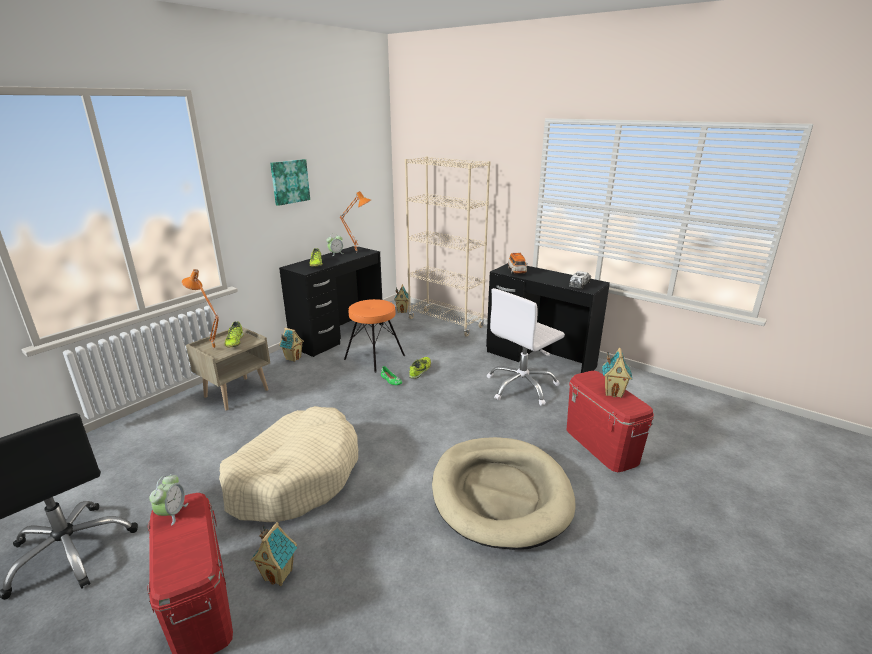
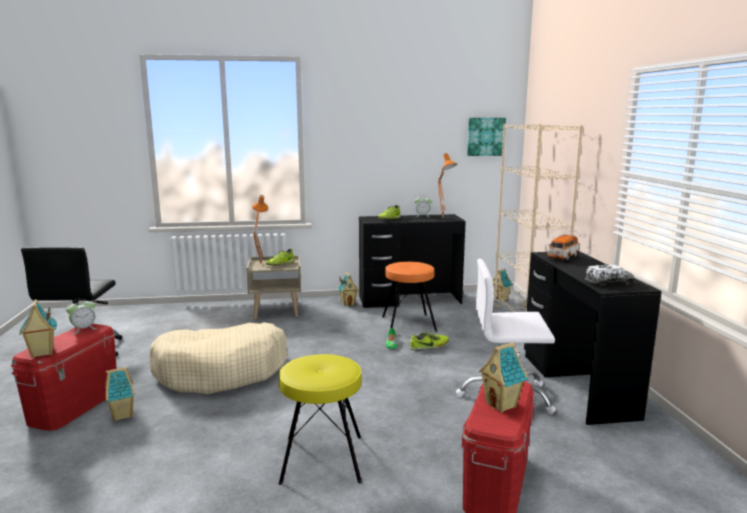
camera: 45 degrees right, 10 degrees down
picture [270,159,310,206] -> picture moved to [467,118,506,156]
beige dog bed [432,437,576,550] -> yellow stool [279,354,362,485]
none -> toy house [19,299,57,358]

